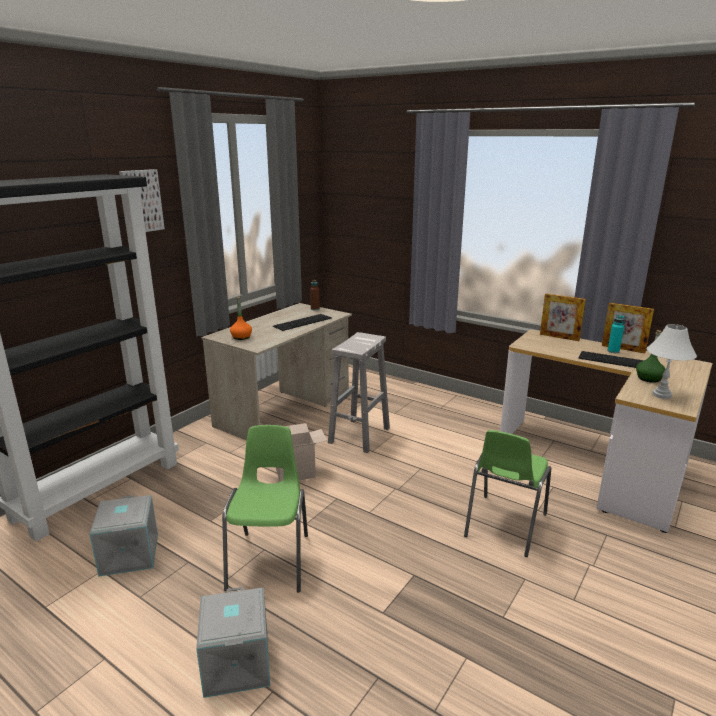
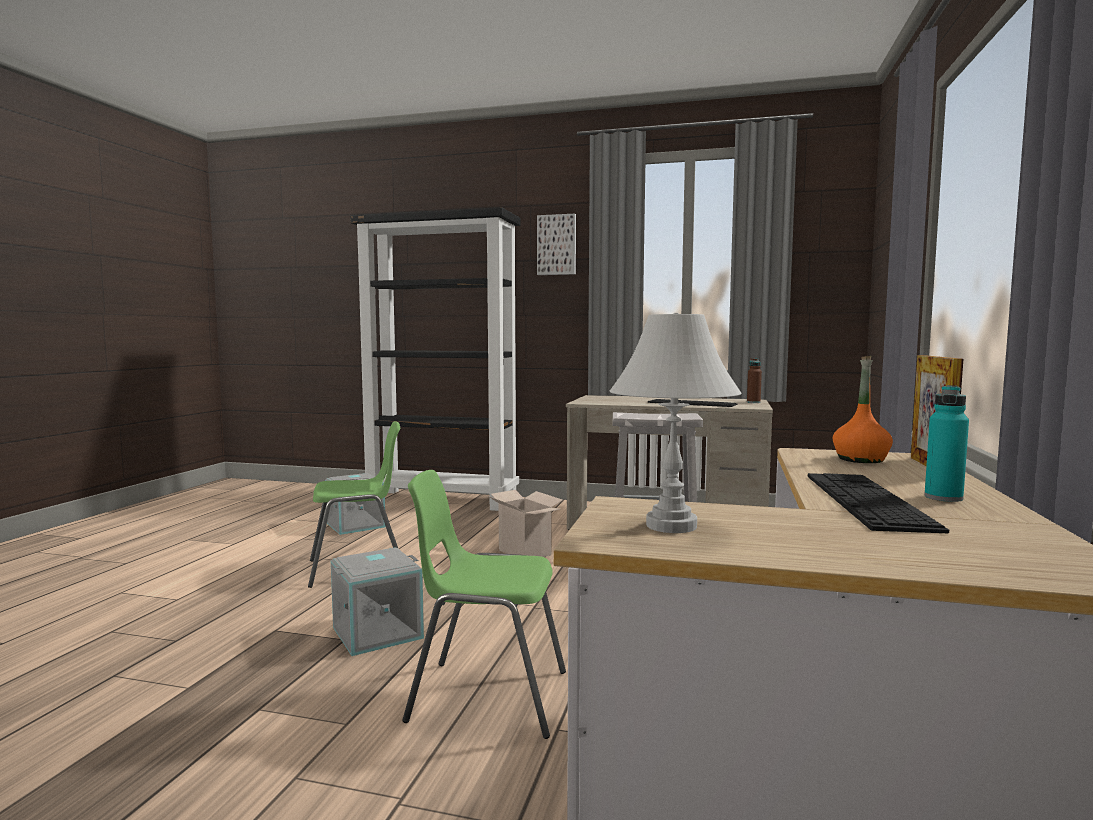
camera: 70 degrees right, 15 degrees down
grey storage box [196,587,270,698] -> grey storage box moved to [331,548,424,656]
orange bottle [230,297,252,340] -> orange bottle moved to [833,356,893,463]
picture frame [602,303,654,353] -> none
green bottle [636,330,665,383] -> none

